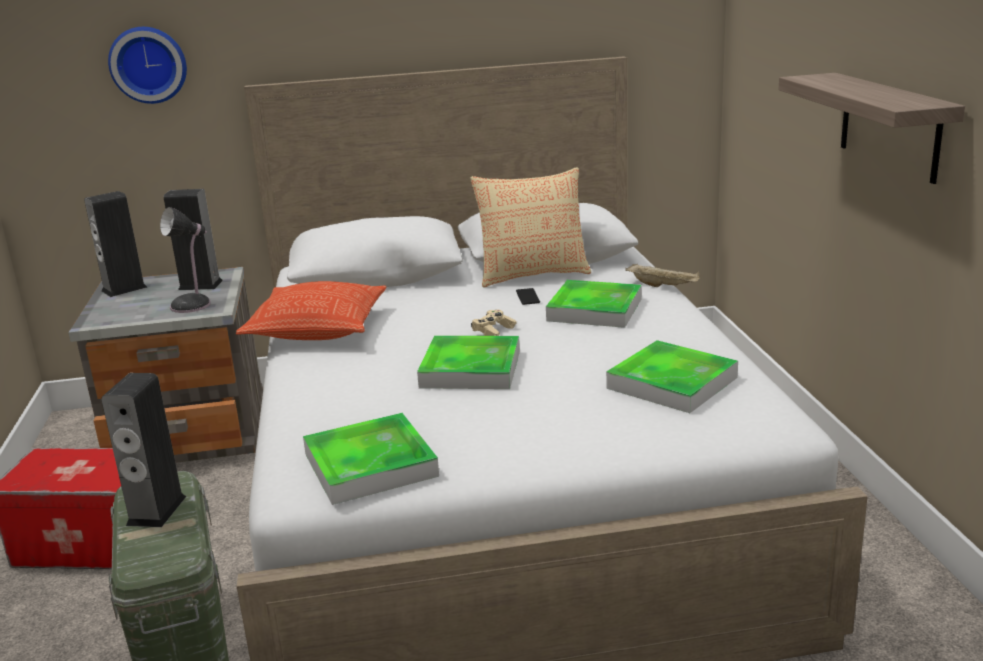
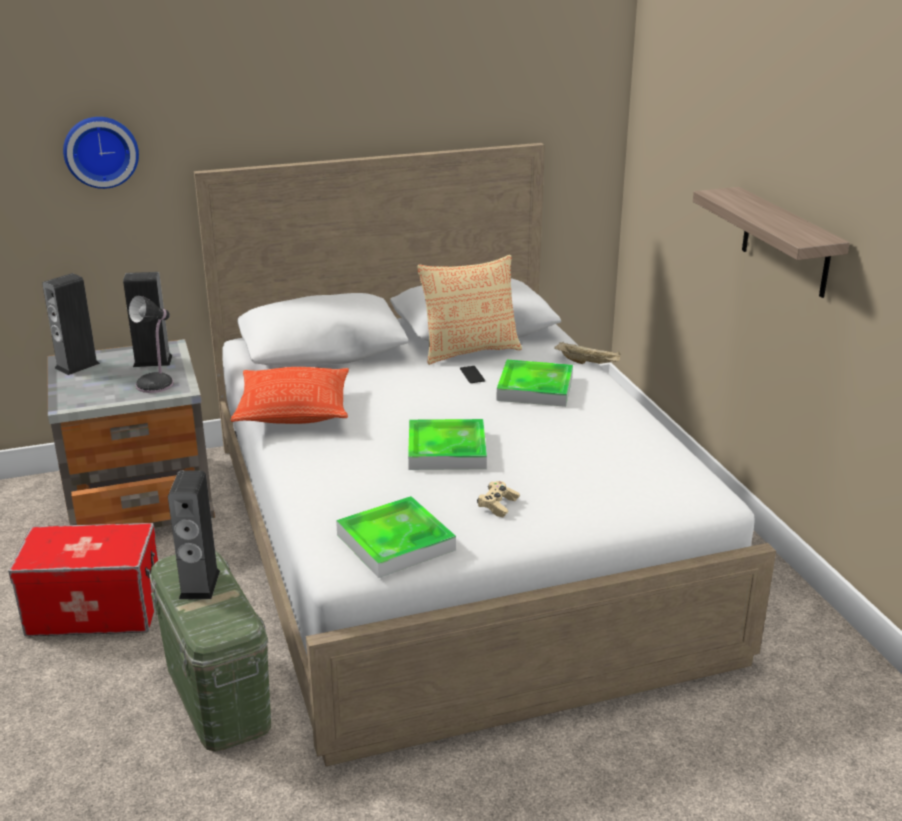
camera: 10 degrees left, 5 degrees up
beige game controller [471,310,517,336] -> beige game controller moved to [477,481,520,517]
tray [606,340,738,413] -> none

